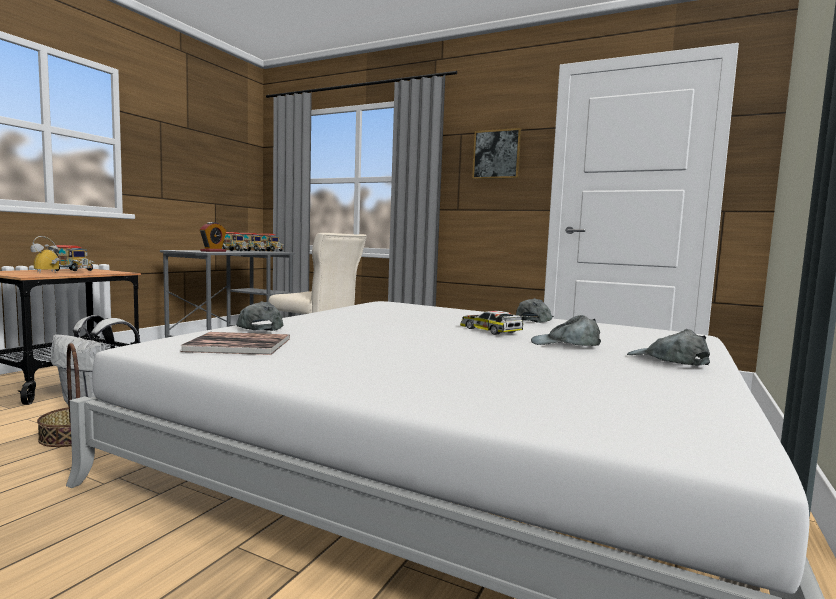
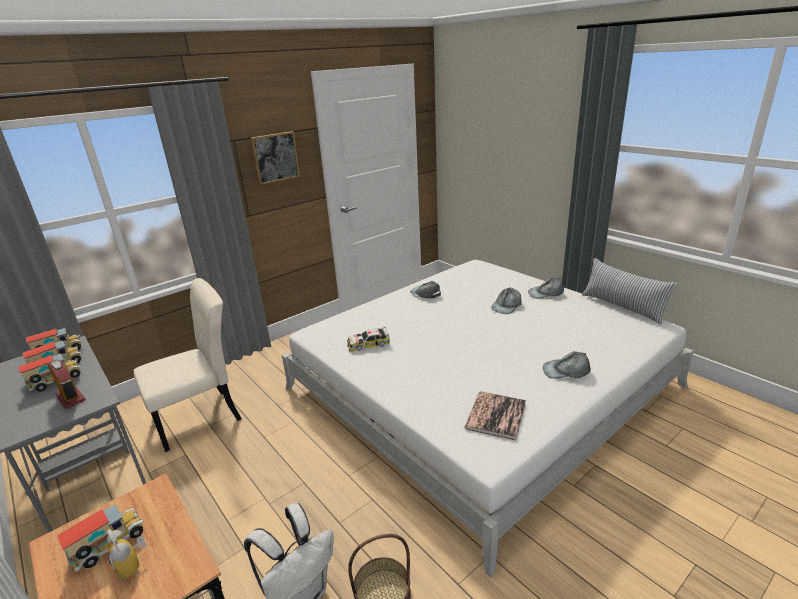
camera: 65 degrees left, 20 degrees up
grey cap [236,301,283,331] -> grey cap moved to [543,351,591,379]
toy car [460,311,524,335] -> toy car moved to [347,327,390,351]
none -> pillow [582,258,677,325]

